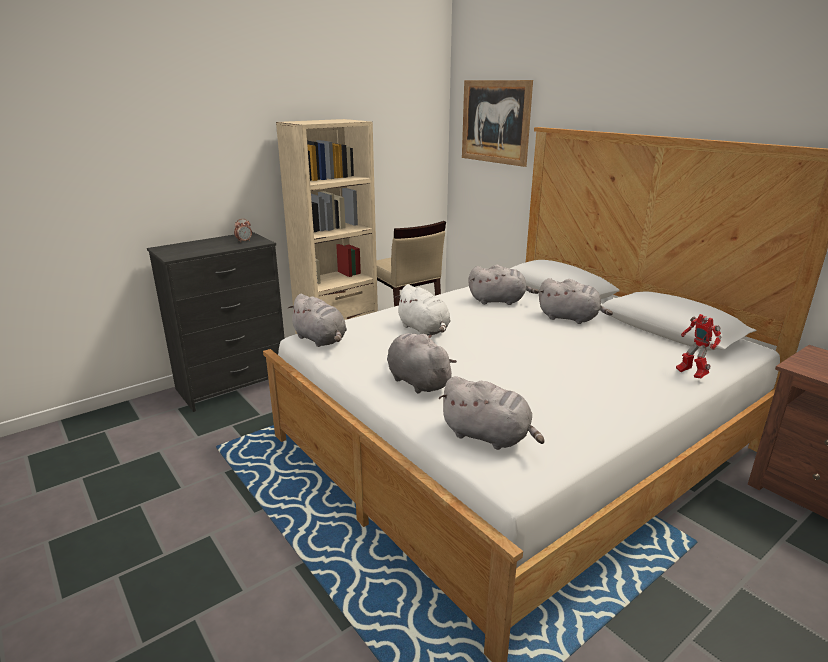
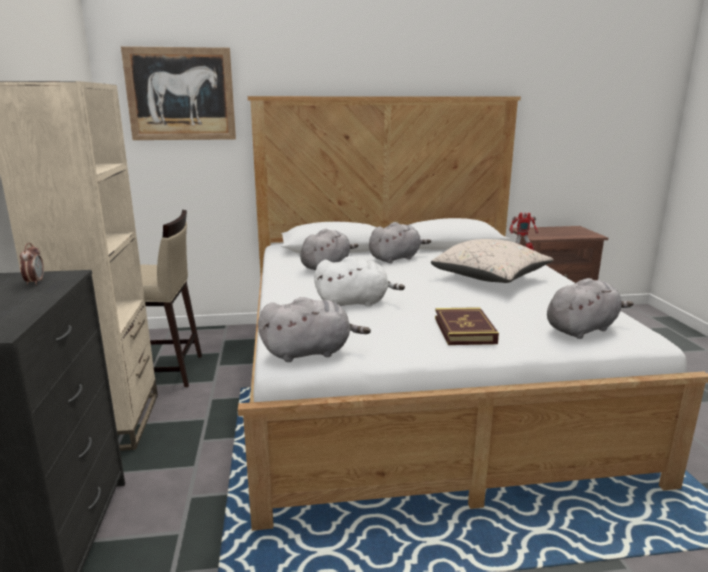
camera: 60 degrees left, 5 degrees down
grey plush toy [387,333,457,394] -> book [435,307,499,345]
none -> beige pillow [431,239,554,283]

